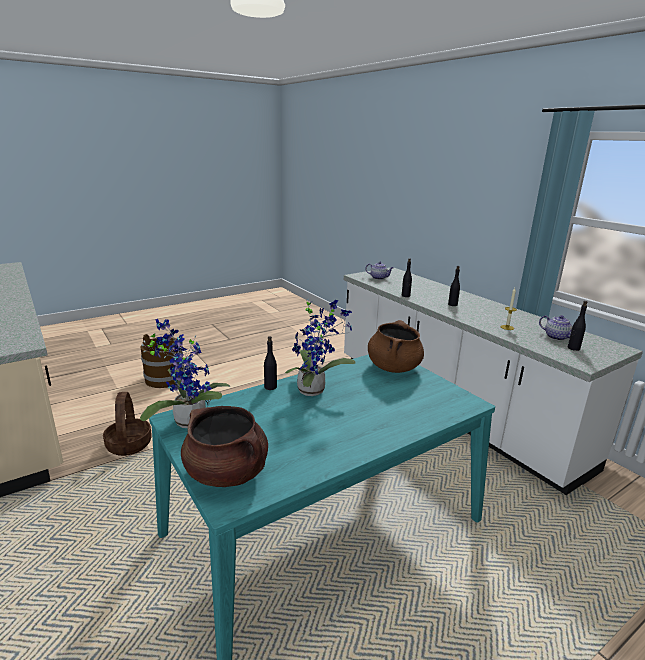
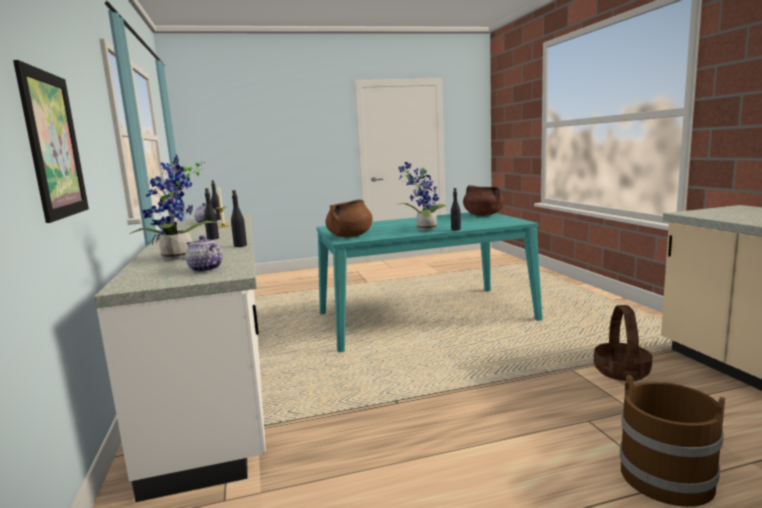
camera: 160 degrees left, 10 degrees down
potted plant [140,318,231,428] -> potted plant moved to [130,155,224,260]
none -> picture [13,60,89,223]

